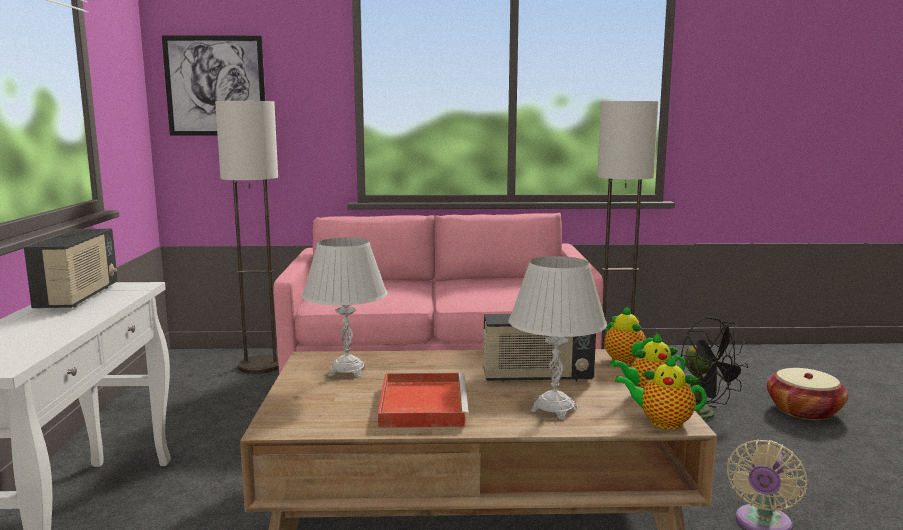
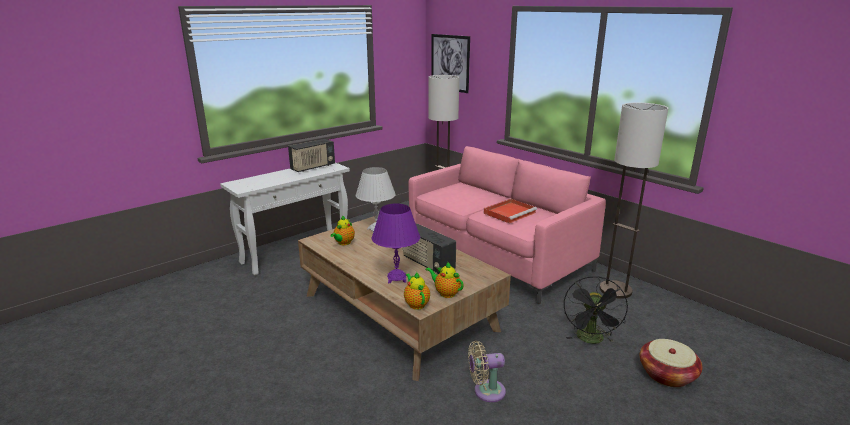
camera: 50 degrees right, 10 degrees up
red tray [378,373,469,428] -> red tray moved to [484,199,537,223]
white table lamp [509,256,607,420] -> purple table lamp [372,203,420,283]
teapot [604,306,653,365] -> teapot moved to [330,215,355,245]

